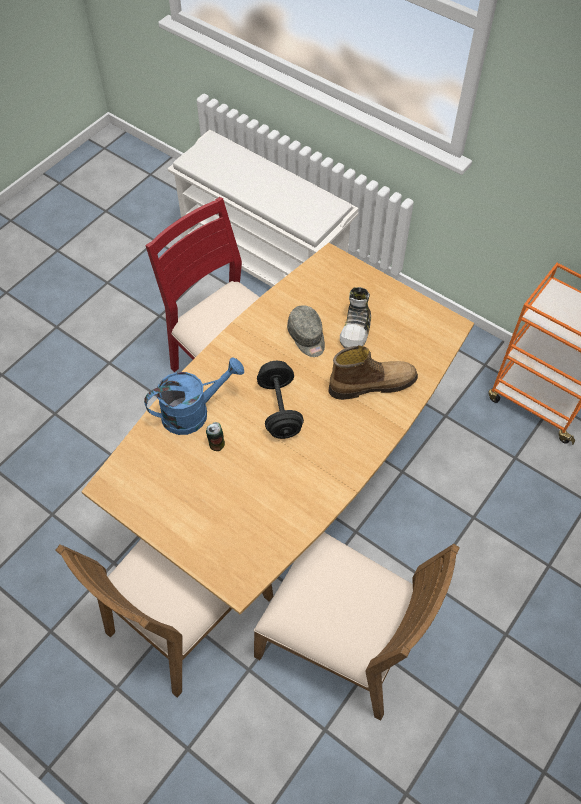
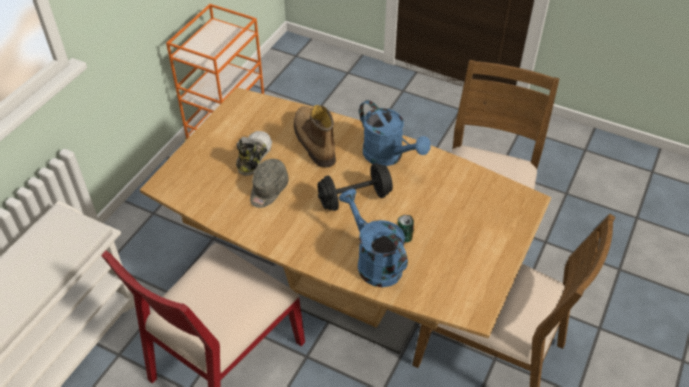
camera: 100 degrees left, 10 degrees down
grey cap [287,305,325,357] -> grey cap turned 150 degrees clockwise [250,159,289,208]
shoe [340,287,371,348] -> shoe turned 75 degrees counterclockwise [236,131,272,176]
none -> blue watering can [359,100,431,166]

